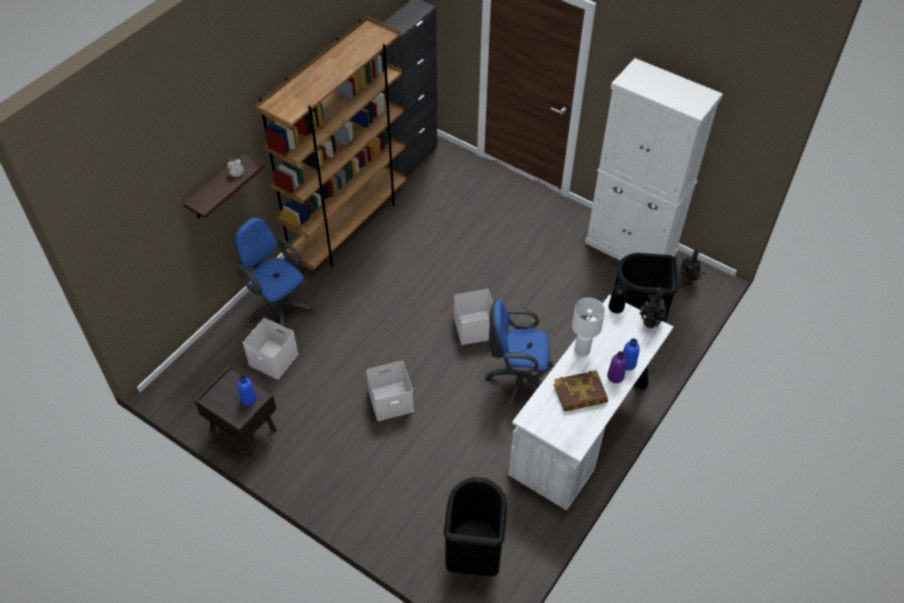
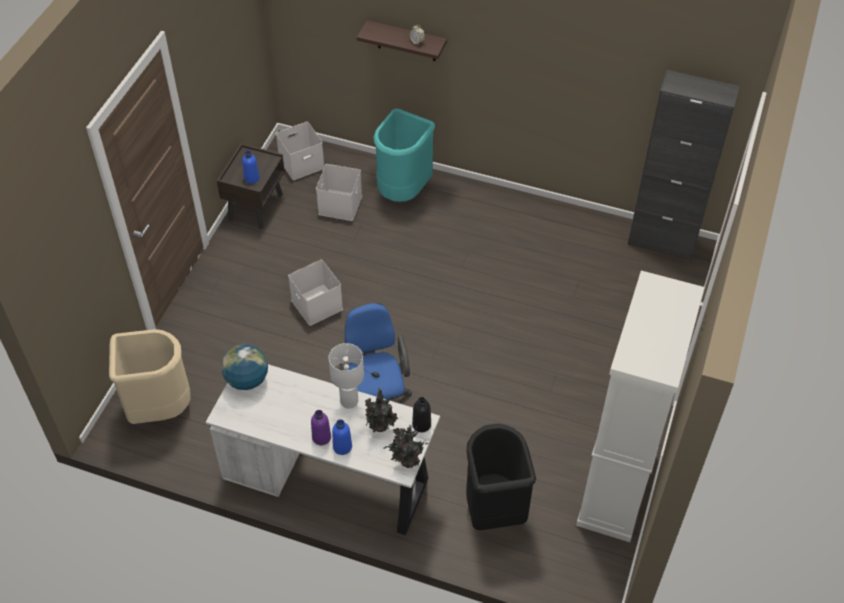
camera: 75 degrees right, 0 degrees up
blue office chair [235,217,316,333] -> turquoise trash can [373,108,435,202]
brown bookcase [255,17,406,271] -> none
black trash can [443,477,507,576] -> beige trash can [109,329,191,424]
white storage box [454,289,493,345] -> white storage box moved to [276,122,324,180]
book [554,370,608,412] -> none
potted plant [680,249,707,284] -> potted plant moved to [365,388,398,432]
none -> globe [221,344,268,390]

